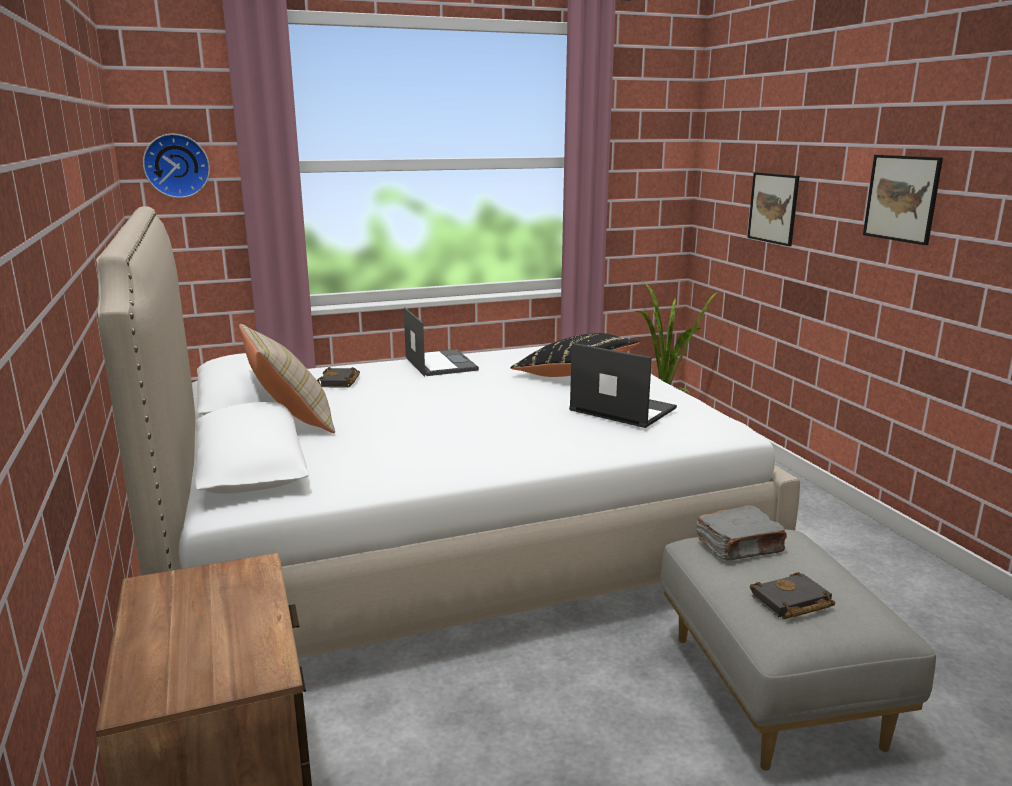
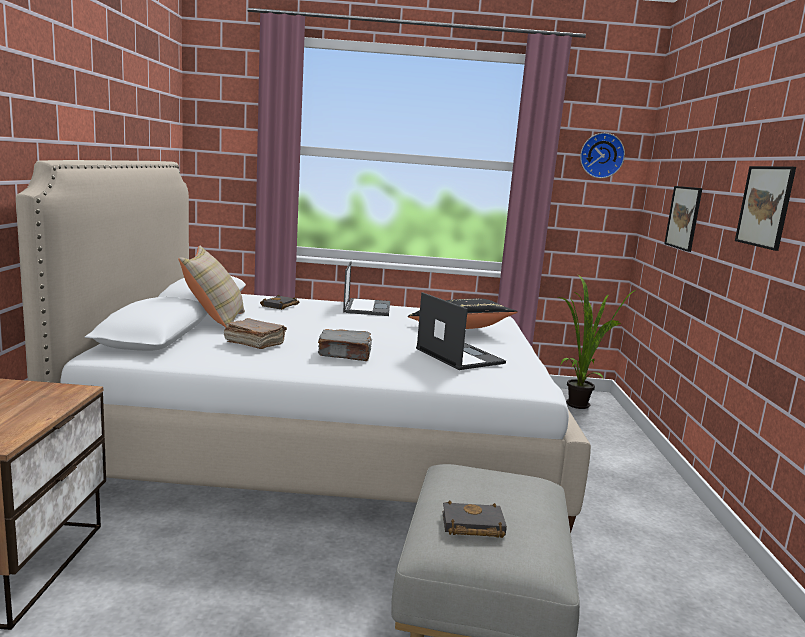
camera: 20 degrees right, 5 degrees down
wall clock [143,134,210,198] -> wall clock moved to [580,133,625,178]
grey book [696,505,787,560] -> grey book moved to [318,329,372,361]
none -> brown book [224,318,287,349]

